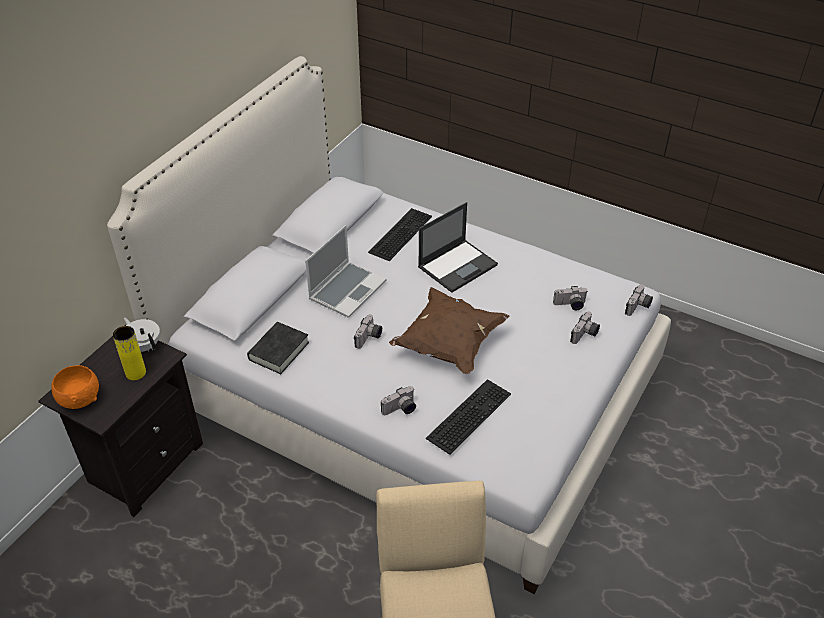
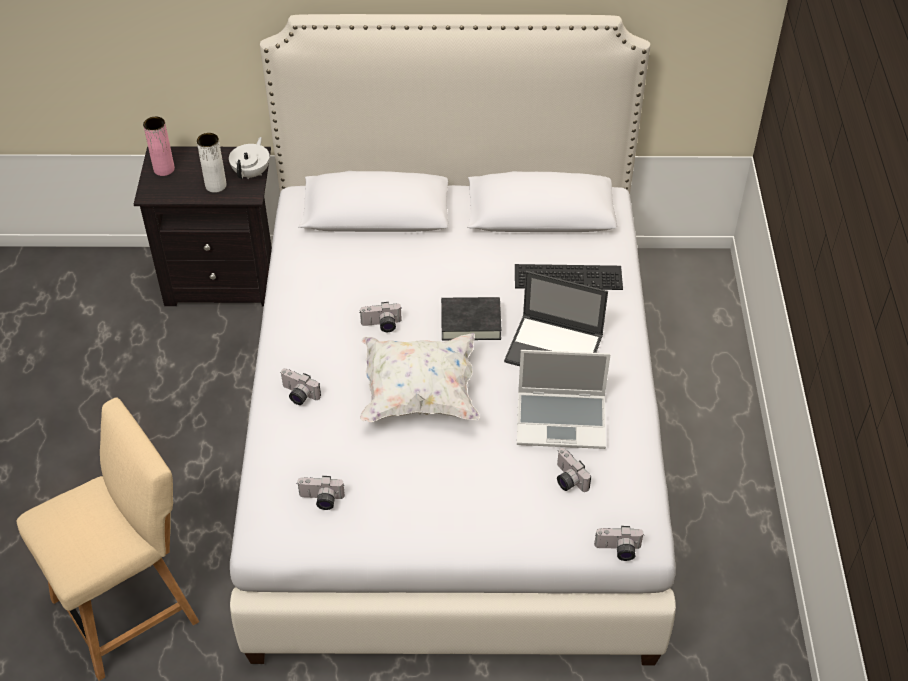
camera: 60 degrees right, 5 degrees up
orange bowl [51,365,99,409] -> pink vase [143,117,175,176]
yellow vase [113,326,146,380] -> white vase [197,133,227,193]
black book [247,322,309,374] -> black book moved to [441,297,502,340]
laptop [305,225,387,318] -> laptop moved to [517,350,611,449]
brown pillow [389,287,509,374] -> white pillow [360,333,480,422]
keyboard [426,379,511,455] -> none
camera [570,312,600,344] -> camera moved to [297,476,345,510]

